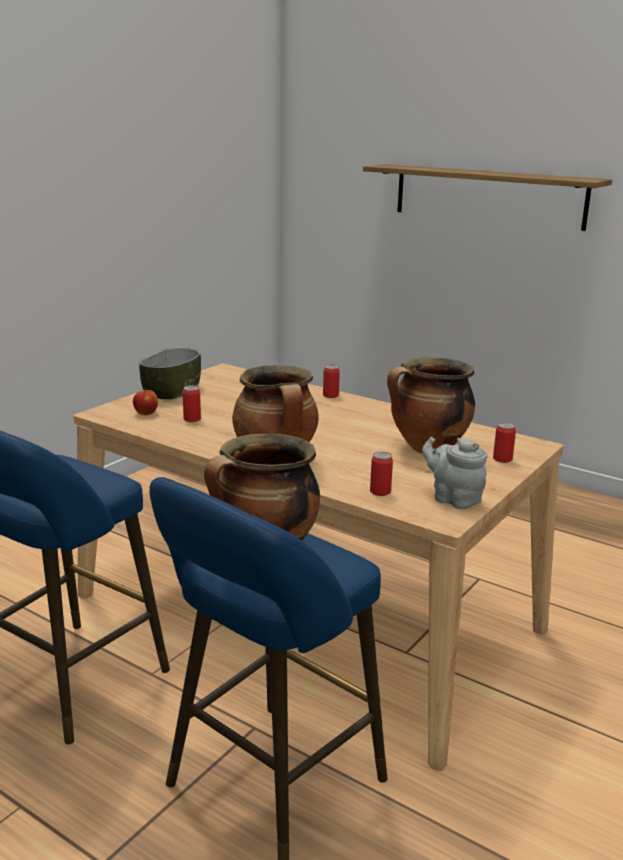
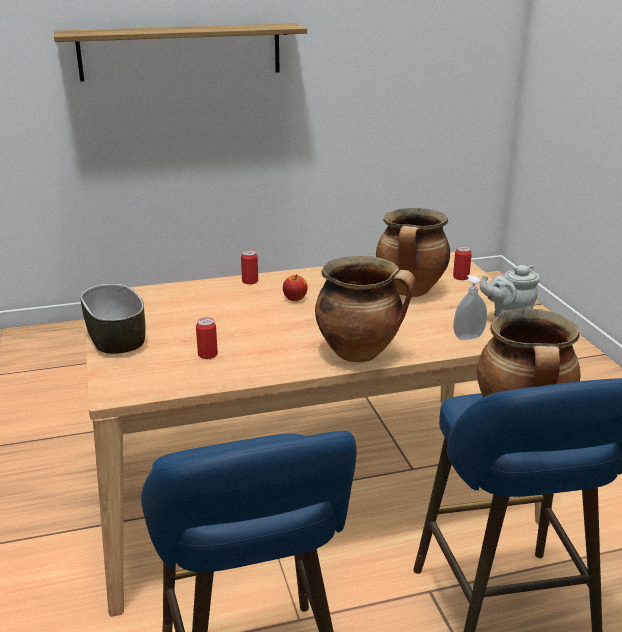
camera: 50 degrees left, 5 degrees up
apple [133,388,158,415] -> apple moved to [283,274,308,301]
can [370,451,393,496] -> soap dispenser [453,275,487,340]

